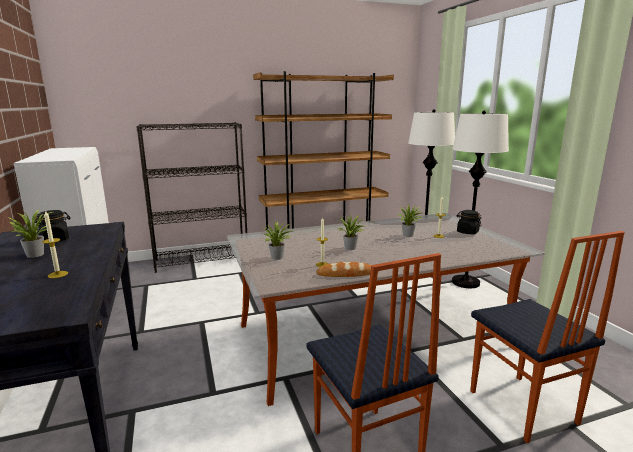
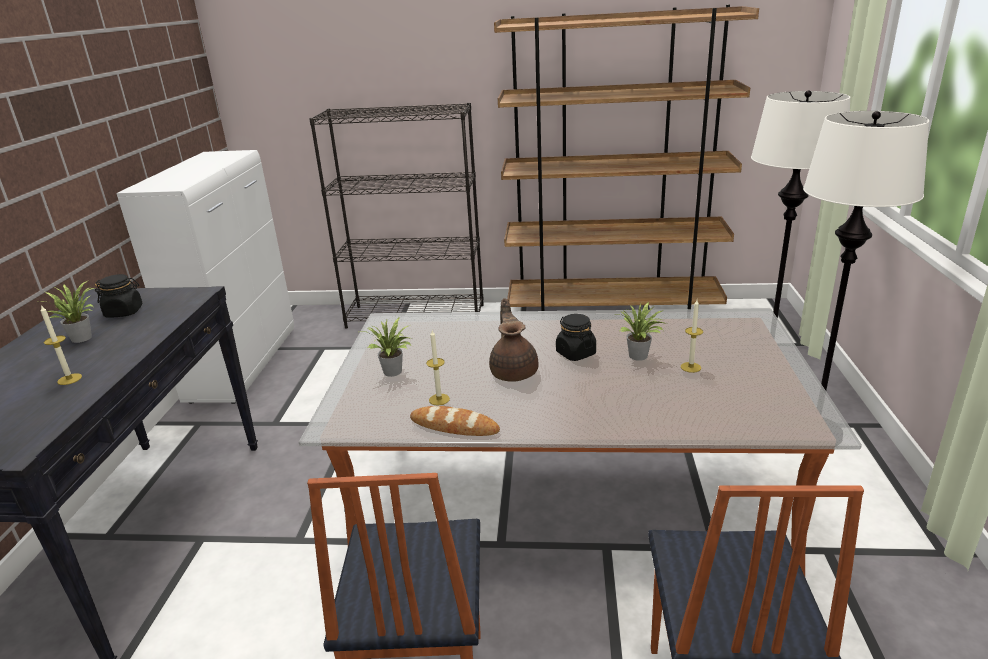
camera: 25 degrees right, 10 degrees up
potted plant [336,214,366,250] -> brown teapot [489,299,539,382]
black jar [456,210,482,235] -> black jar moved to [556,314,596,361]

